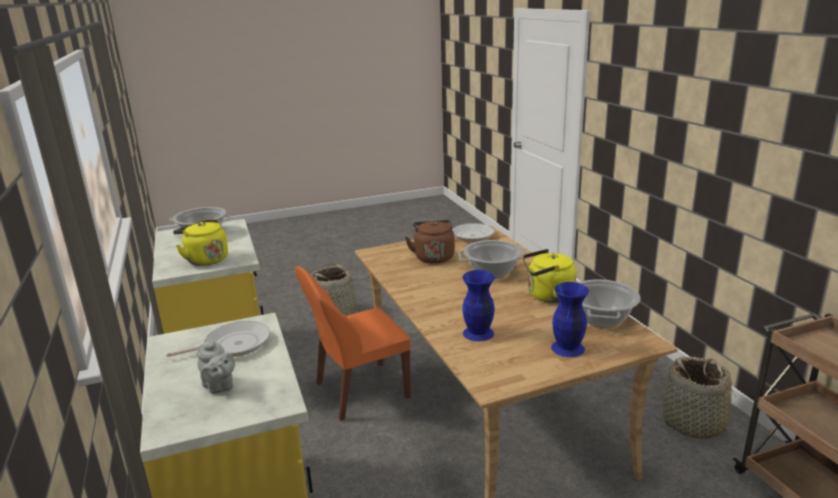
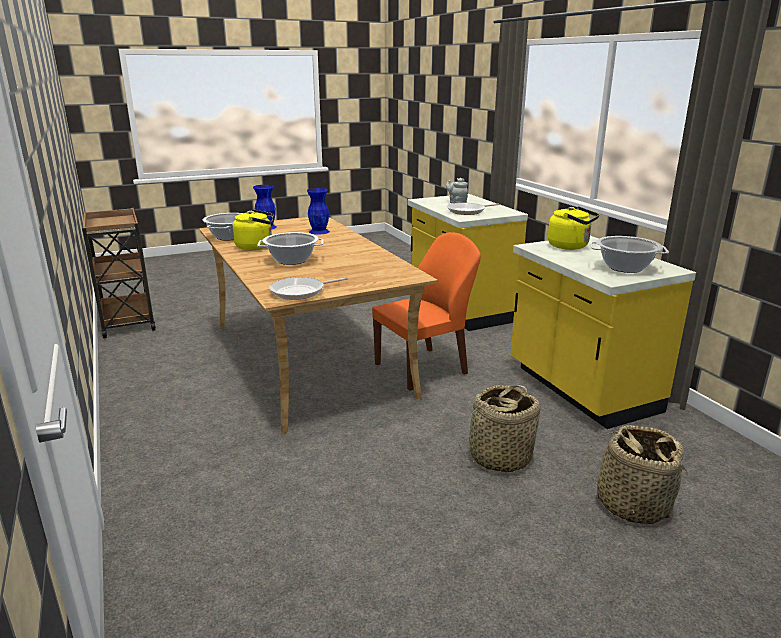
camera: 175 degrees right, 0 degrees up
brown kettle [405,220,455,264] -> none
basket [659,356,743,439] -> basket moved to [588,425,688,525]

